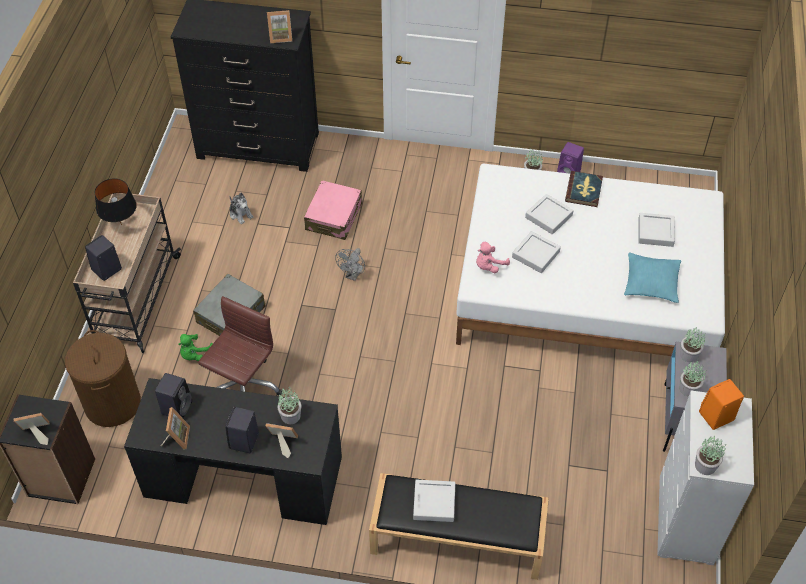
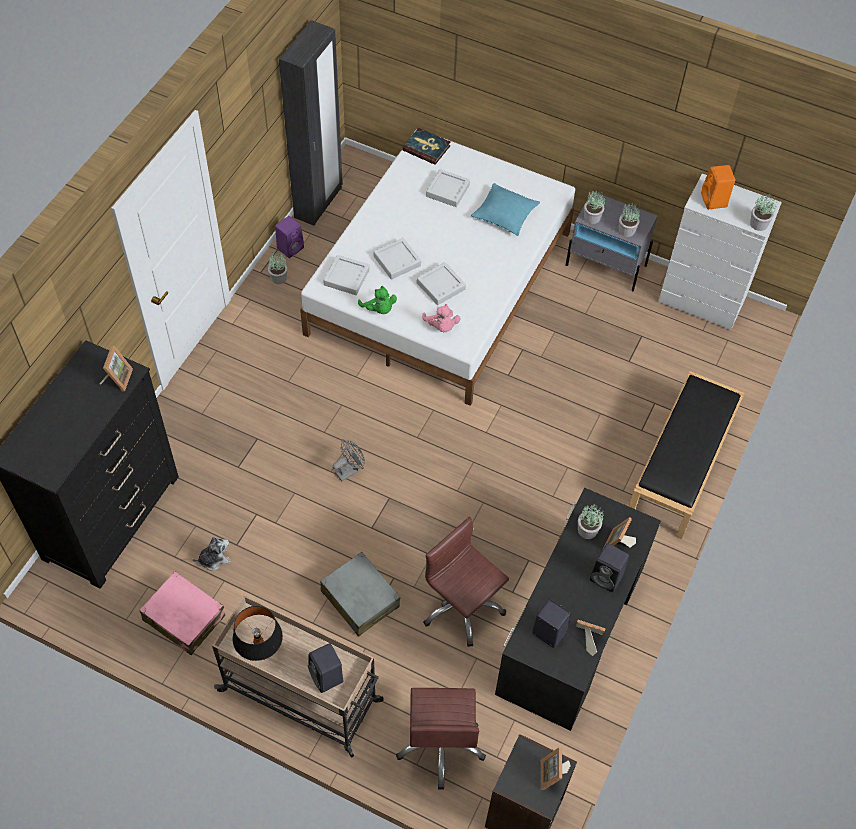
camera: 75 degrees left, 5 degrees up
brown laundry basket [65,330,141,427] -> brown office chair [396,688,486,790]
green plush toy [178,334,213,361] -> green plush toy moved to [358,286,397,314]
pink suitcase [304,180,362,240] -> pink suitcase moved to [139,571,225,655]
grey fan [335,248,365,281] -> grey fan turned 75 degrees counterclockwise [333,439,365,481]
grey tray [413,480,455,522] -> grey tray moved to [323,255,370,295]
book [565,171,603,207] -> book moved to [402,128,451,165]
none -> black wardrobe [279,20,343,226]

